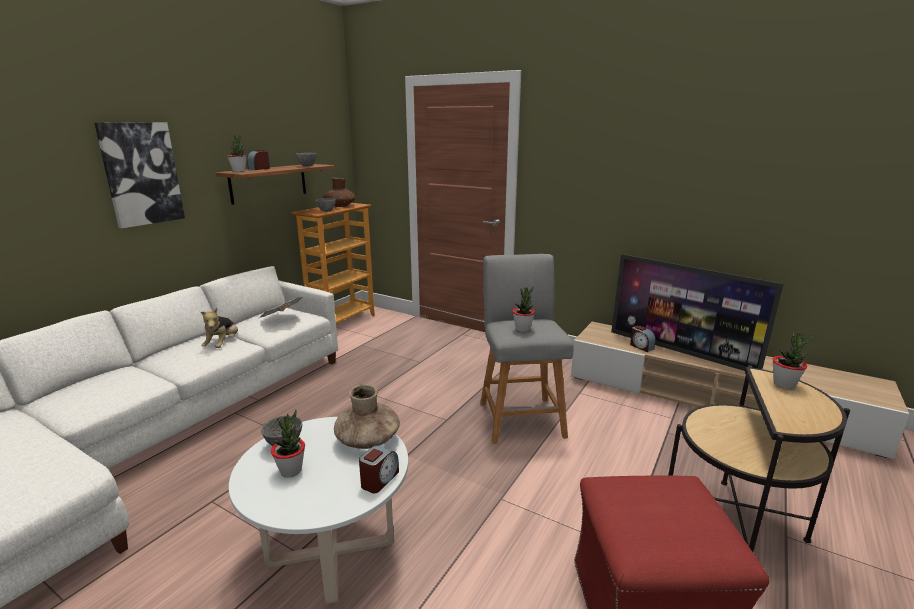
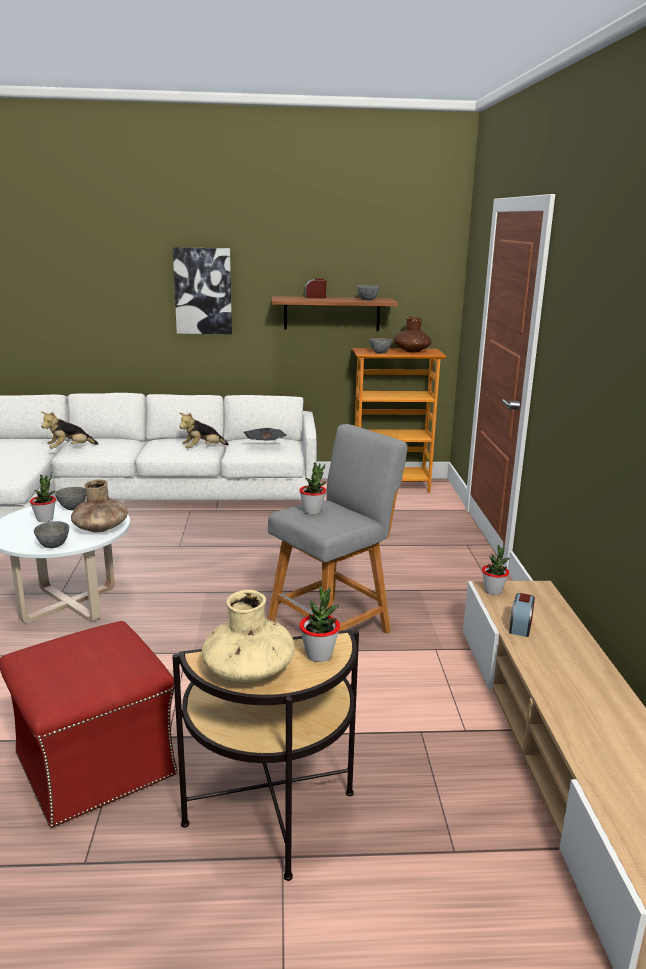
camera: 55 degrees right, 0 degrees up
potted plant [227,135,247,172] -> potted plant moved to [482,545,510,595]
alarm clock [359,445,399,493] -> grey bowl [34,521,69,548]
television [611,254,783,371] -> none
none -> plush toy [41,411,98,449]
none -> beige vase [202,590,295,682]

